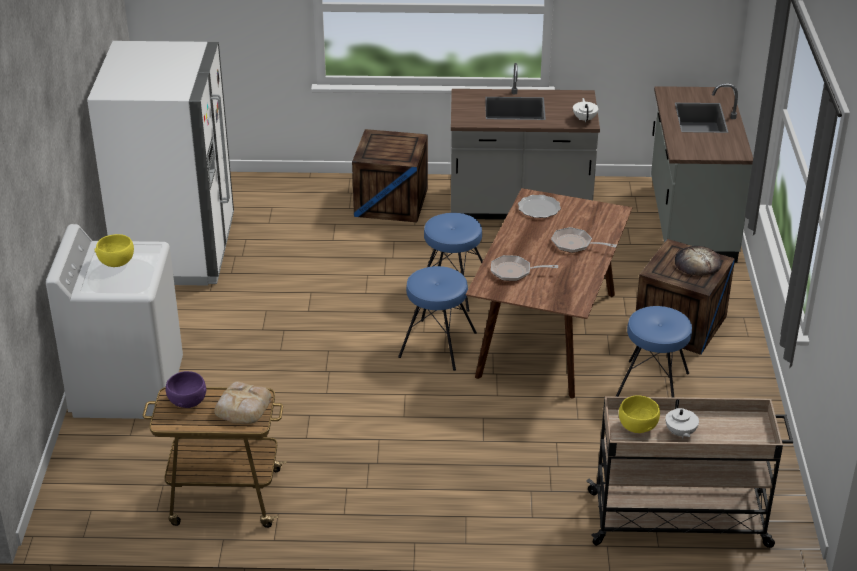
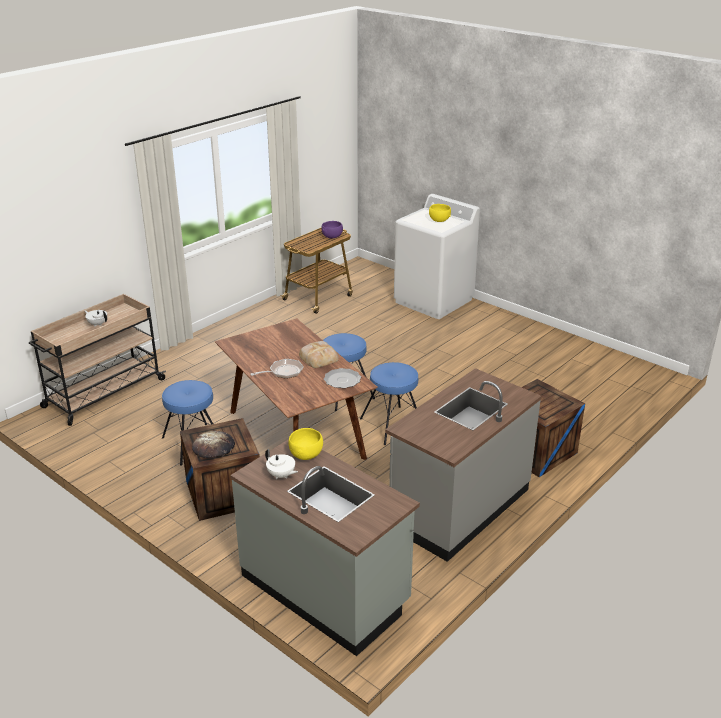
camera: 130 degrees right, 5 degrees down
white fridge [87,41,234,286] -> none
bread [214,382,272,424] -> bread moved to [299,341,339,368]
frying pan [491,255,558,281] -> none
white teapot [573,98,598,123] -> white teapot moved to [265,449,298,479]
yellow bowl [619,395,660,433] -> yellow bowl moved to [288,428,323,460]

